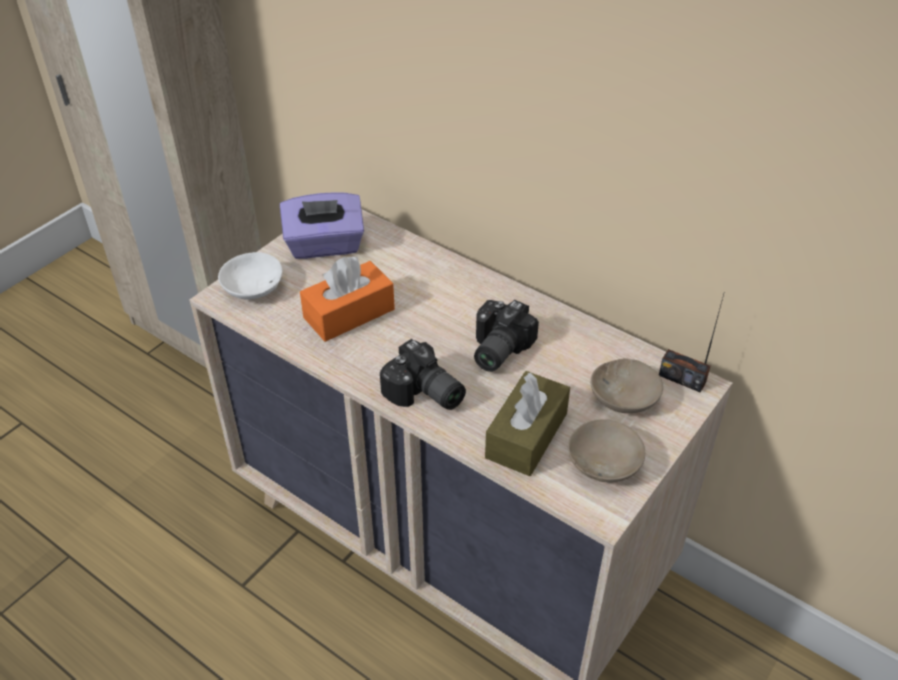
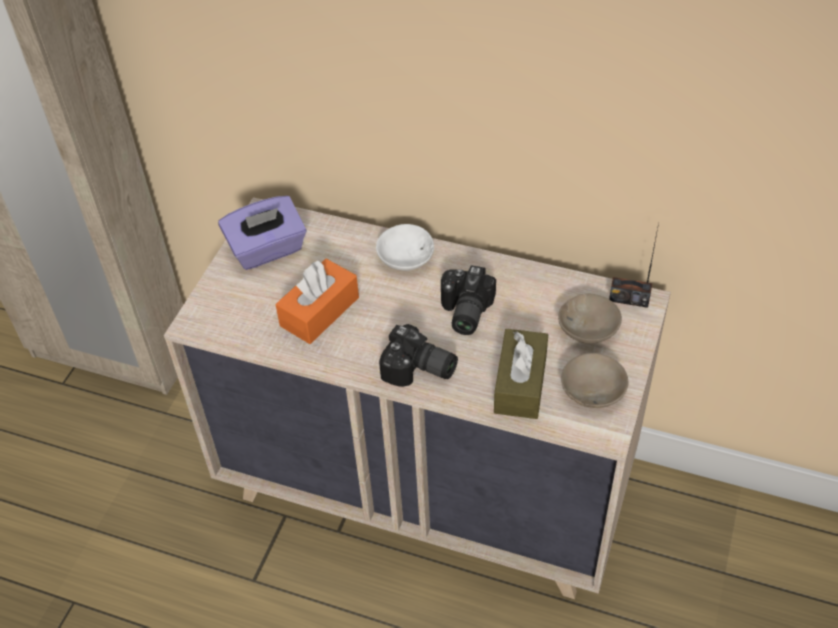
camera: 15 degrees left, 5 degrees up
white bowl [218,252,282,300] -> white bowl moved to [376,224,434,271]

